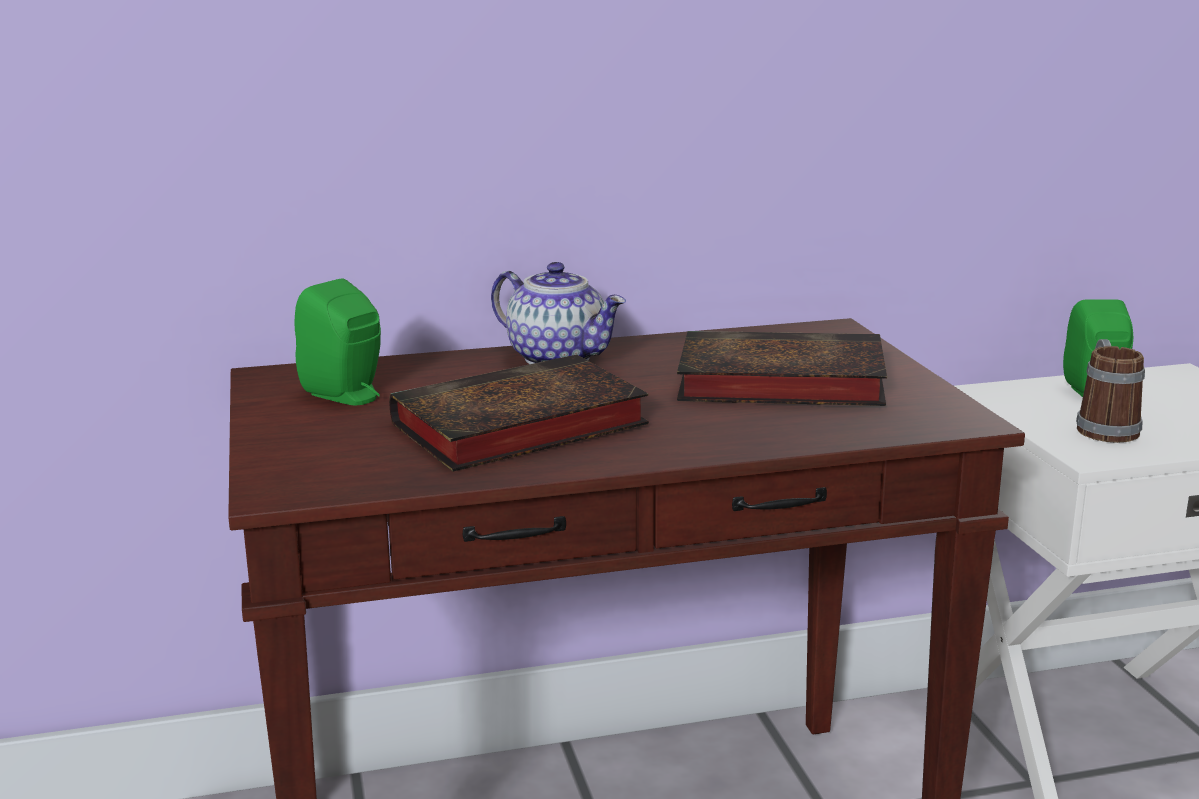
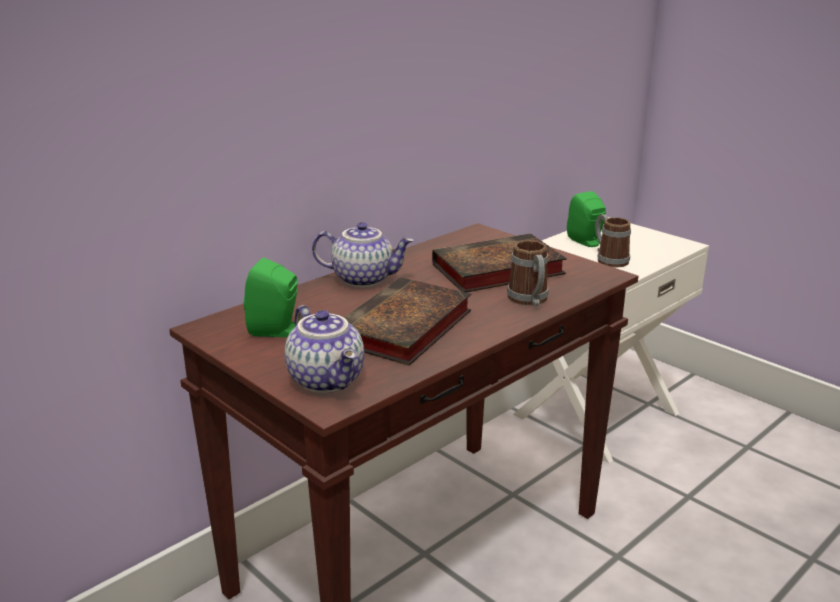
camera: 30 degrees left, 5 degrees up
none -> teapot [285,305,364,393]
none -> mug [507,240,549,306]

